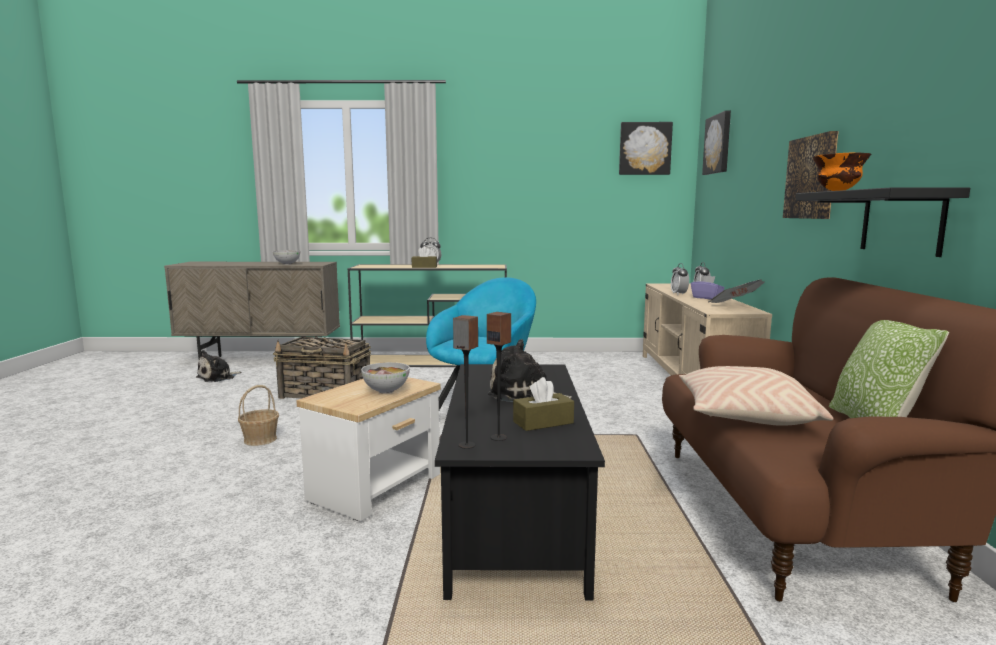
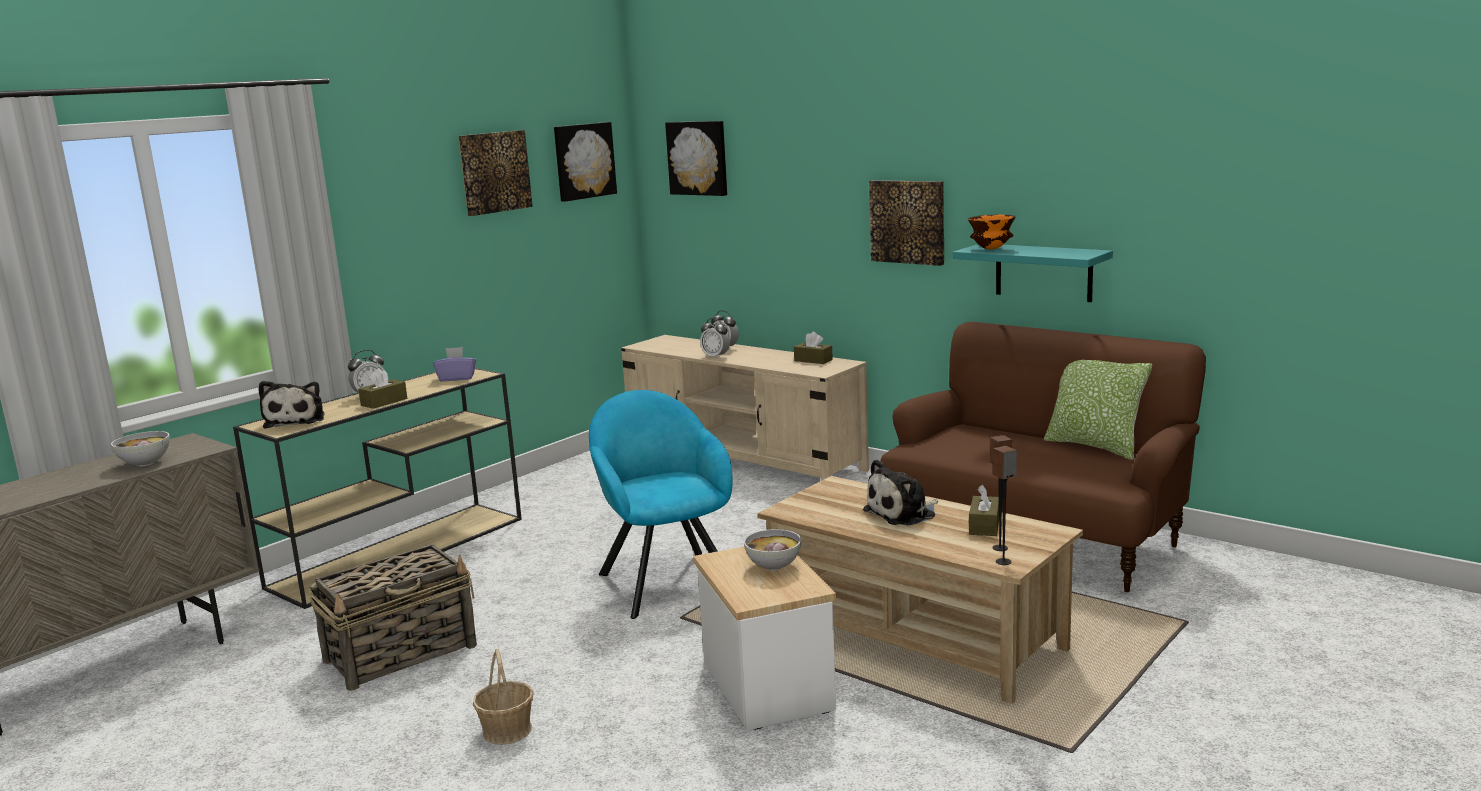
camera: 50 degrees left, 5 degrees up
plush toy [196,350,241,382] -> plush toy moved to [259,381,324,429]
black coffee table [435,364,605,601] -> beige coffee table [757,476,1083,704]
beige pillow [679,366,833,426] -> none
purple tissue box [691,275,725,300] -> purple tissue box moved to [433,347,476,381]
newspaper [708,279,765,303] -> brown tissue box [794,332,833,364]
black shelf [795,187,970,257] -> turquoise shelf [953,244,1113,302]
none -> picture [458,130,533,216]

